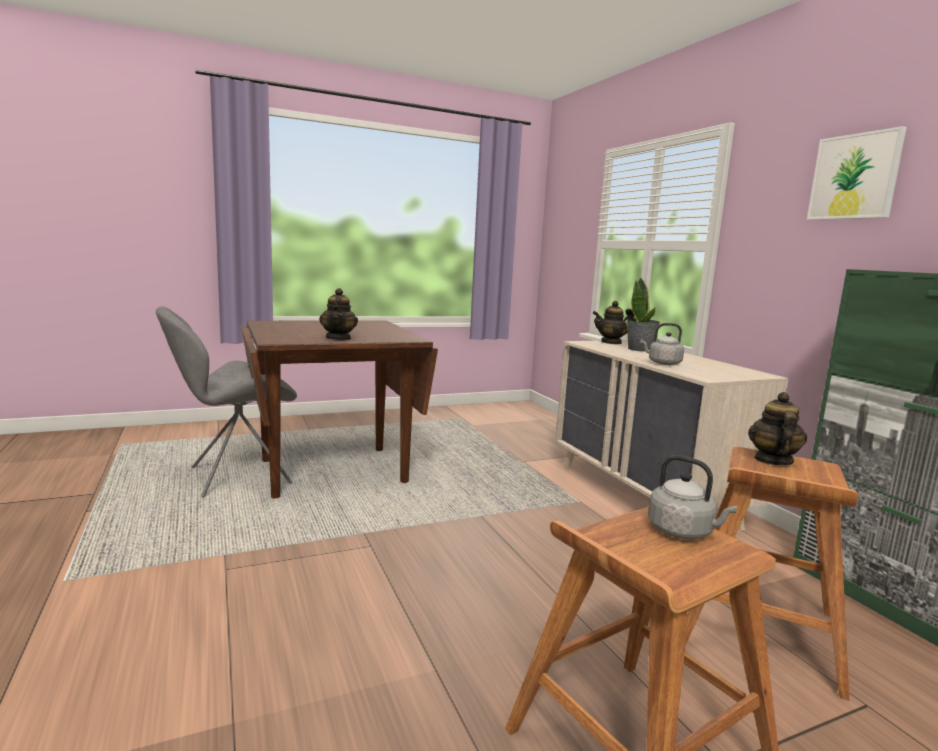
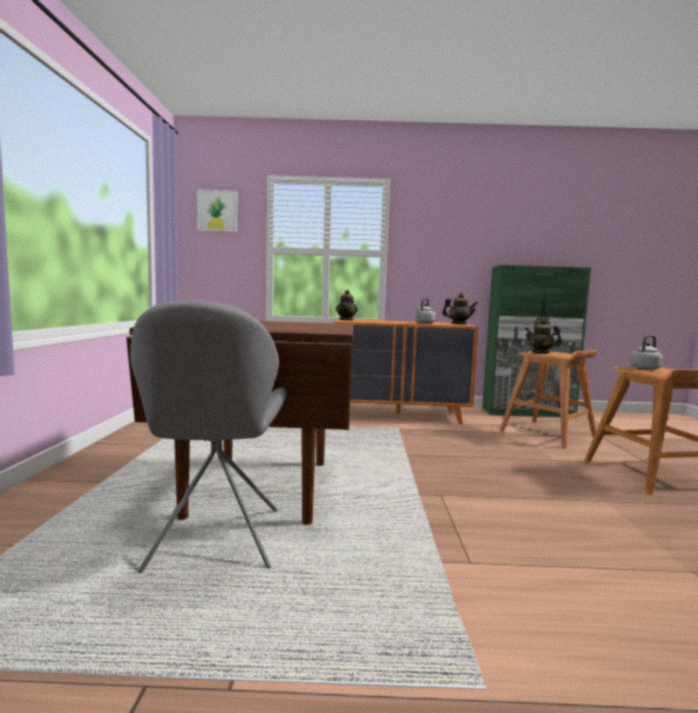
camera: 65 degrees left, 5 degrees down
teapot [319,288,358,340] -> teapot moved to [442,293,478,325]
beige dresser [555,340,789,531] -> orange dresser [334,319,479,424]
potted plant [627,277,660,352] -> none
picture [807,126,907,220] -> picture moved to [197,190,237,232]

